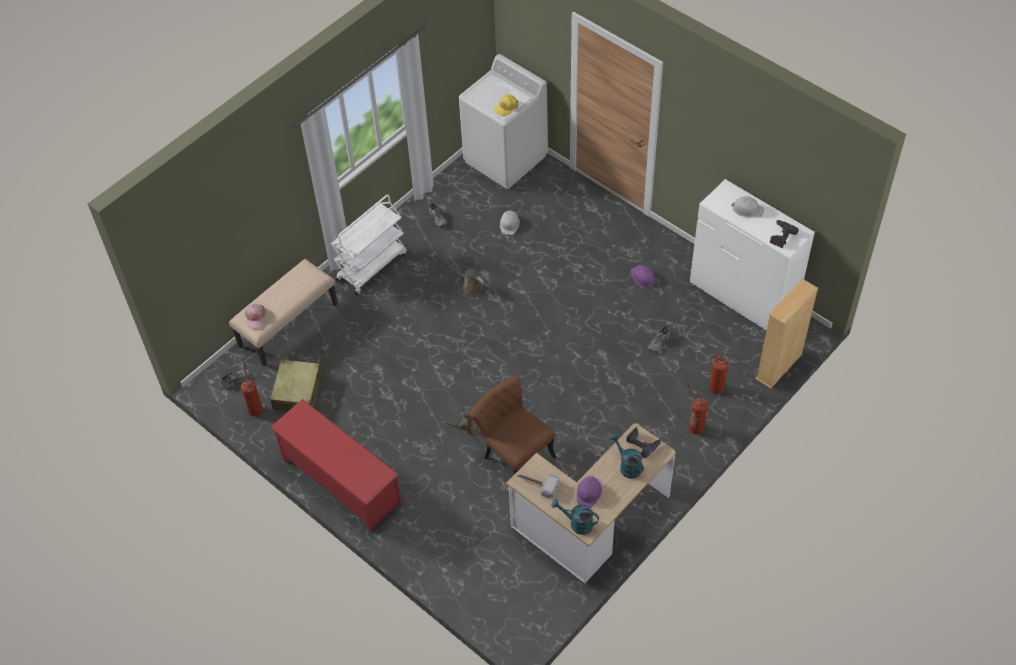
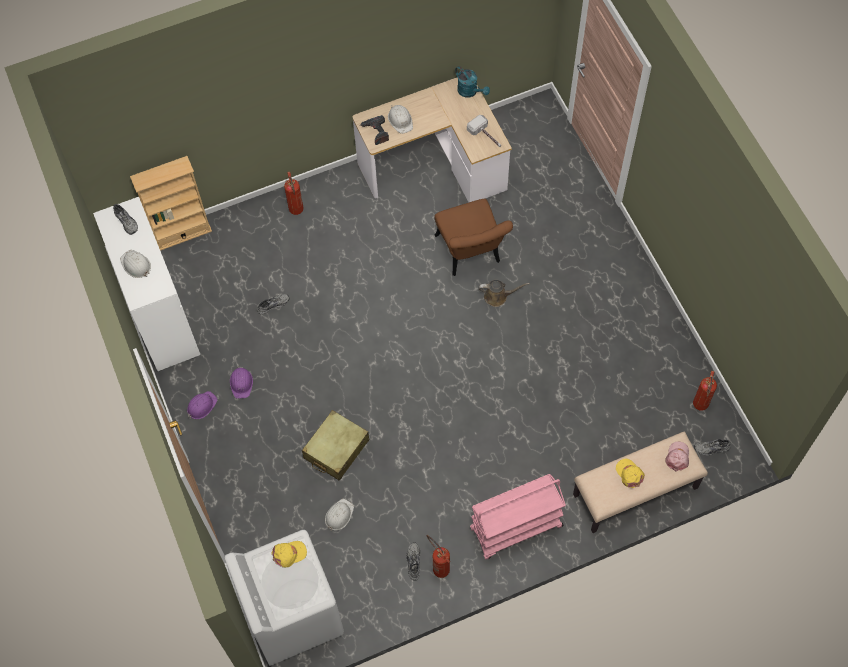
camera: 155 degrees left, 10 degrees up
beige suitcase [270,359,322,411] -> beige suitcase moved to [302,410,370,481]
red shoe rack [270,399,401,531] -> none
white cart [331,194,407,295] -> pink cart [470,474,566,559]
brown watering can [449,256,485,295] -> none
purple hard hat [577,475,602,508] -> purple hard hat moved to [187,391,218,419]
turquoise watering can [610,434,644,479] -> white hard hat [388,105,413,134]
fire extinguisher [709,353,740,394] -> fire extinguisher moved to [427,535,450,578]
power drill [770,220,799,248] -> grey shoe [113,204,138,235]
none -> yellow cap [616,458,645,488]

